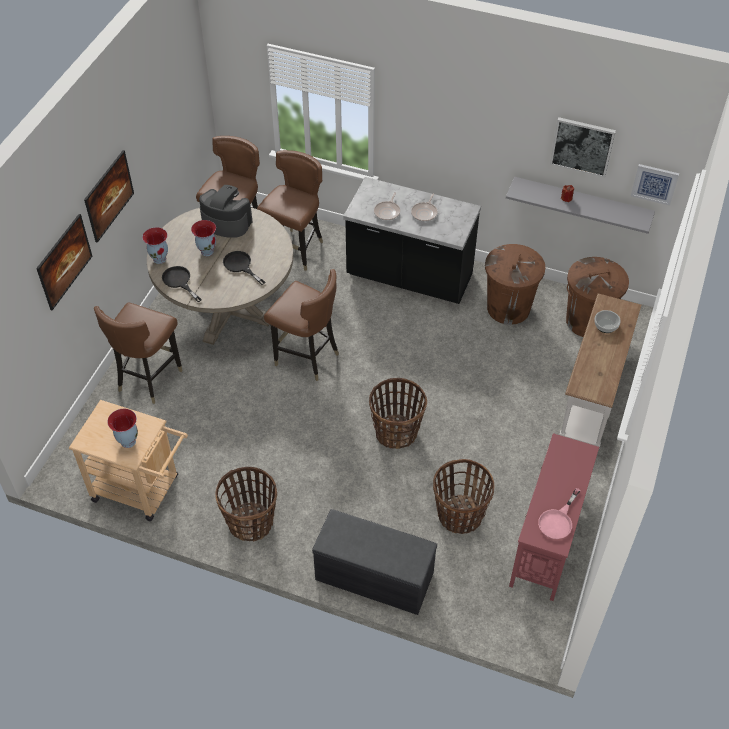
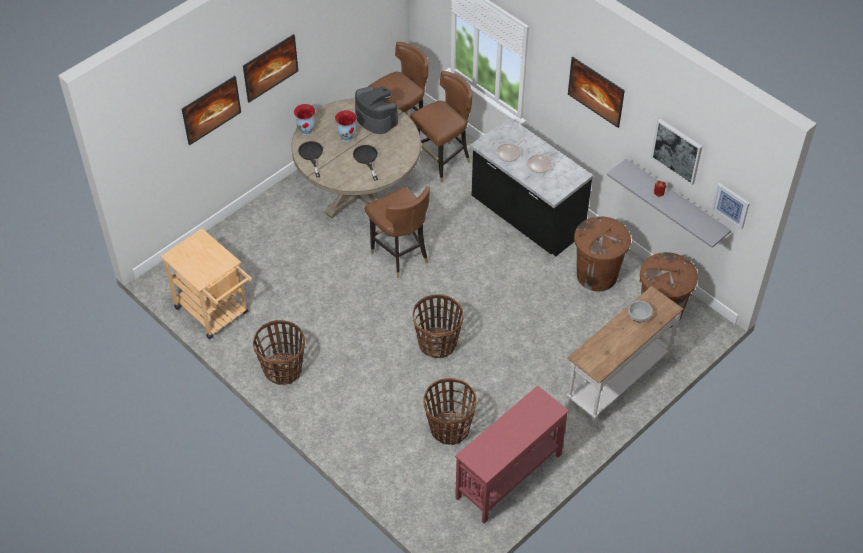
camera: 25 degrees right, 0 degrees up
brown chair [94,303,183,404] -> none
vase [107,409,138,448] -> none
grey bench [312,509,437,615] -> none
pink frying pan [538,488,581,539] -> none
none -> picture [568,57,625,128]

